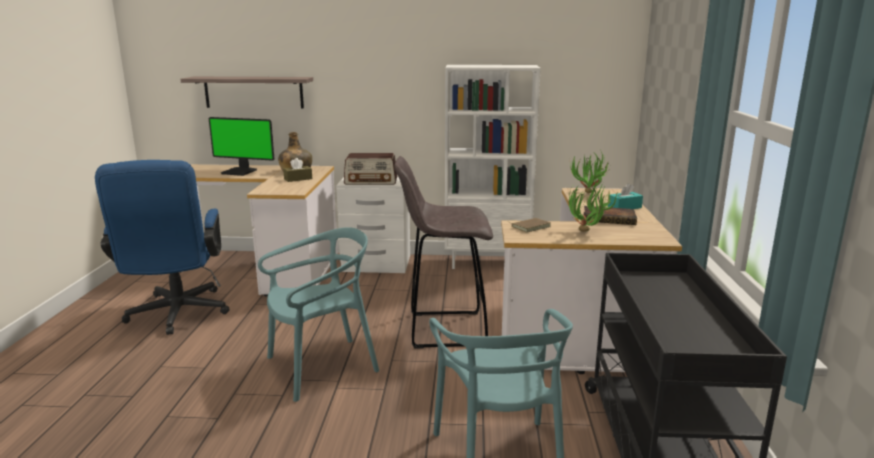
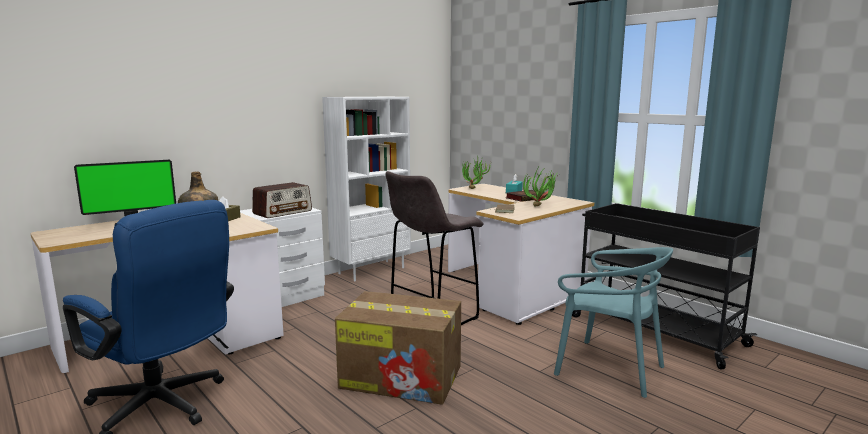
camera: 45 degrees left, 5 degrees down
shelf [180,77,313,108] -> none
turquoise chair [258,227,379,402] -> cardboard box [335,291,461,405]

